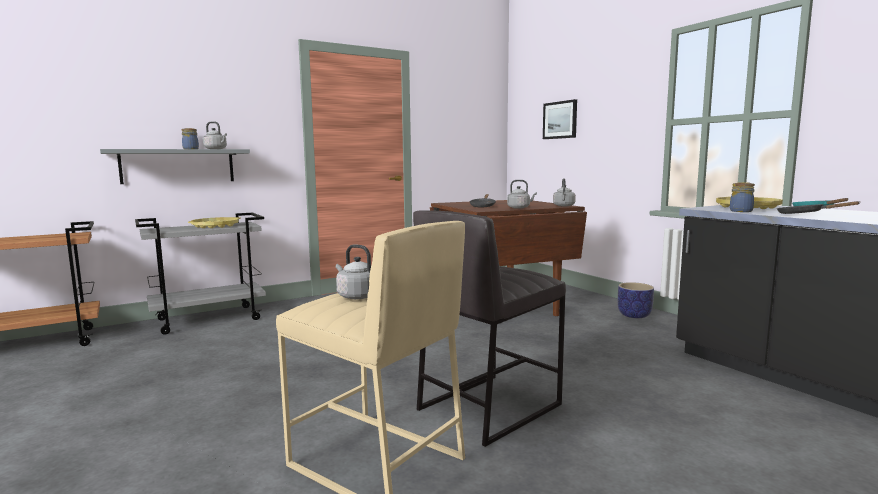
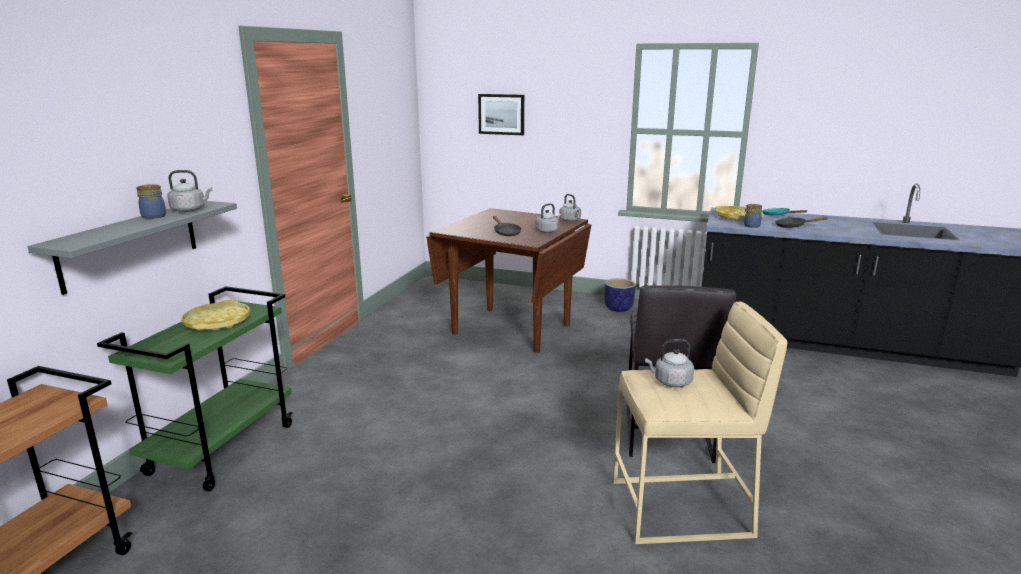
camera: 40 degrees left, 10 degrees up
grey cart [135,213,266,335] -> green cart [97,286,293,491]

